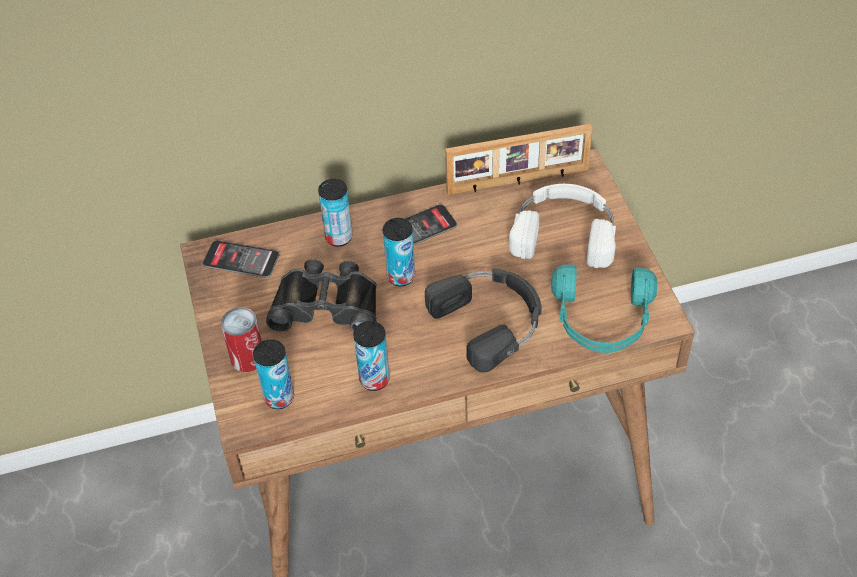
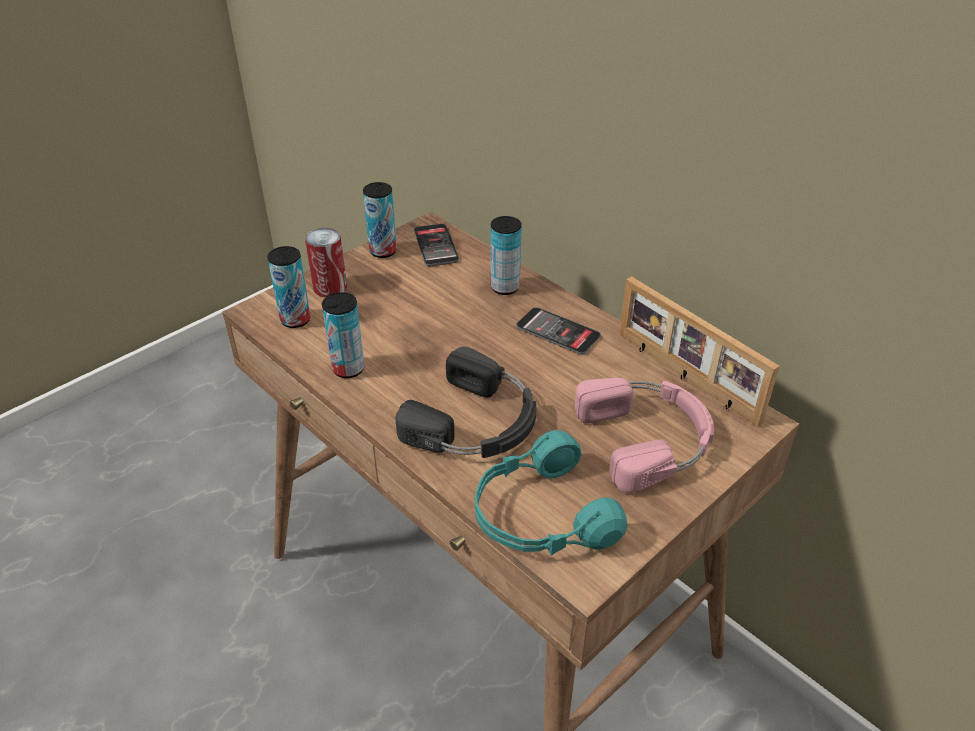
camera: 60 degrees right, 10 degrees down
black binoculars [266,259,377,332] -> none
can [383,218,415,286] -> can moved to [363,182,397,258]
white headphones [509,184,616,268] -> pink headphones [575,378,714,493]

